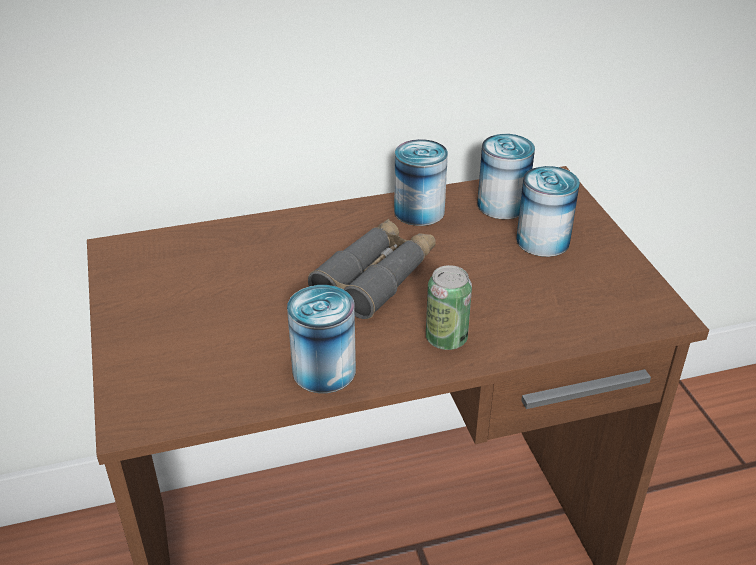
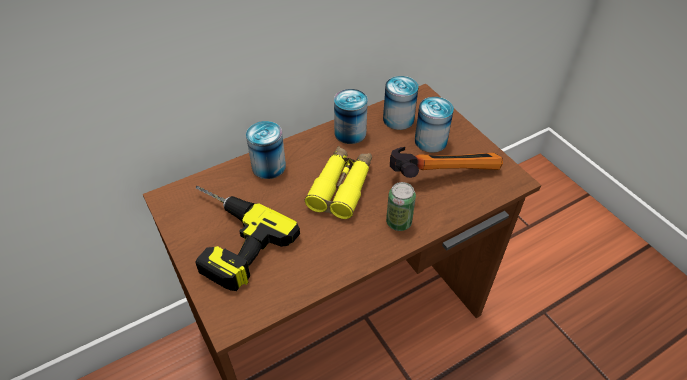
camera: 15 degrees left, 10 degrees up
can [287,285,356,393] -> can moved to [246,121,286,179]
grey binoculars [308,219,436,319] -> yellow binoculars [305,146,372,219]
none -> power drill [195,186,300,291]
none -> hammer [390,147,503,178]

